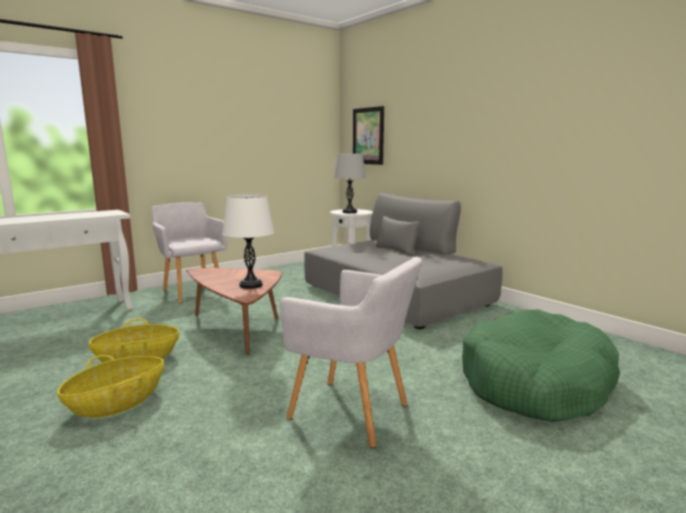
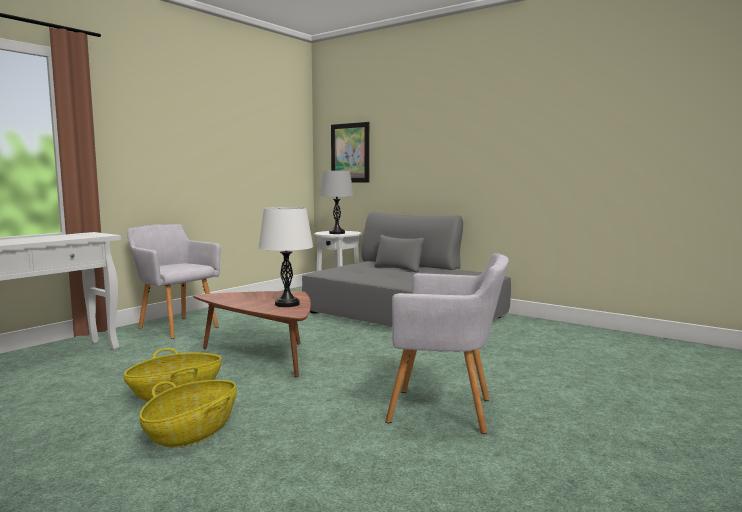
camera: 15 degrees left, 5 degrees down
green dog bed [462,309,620,422] -> none

